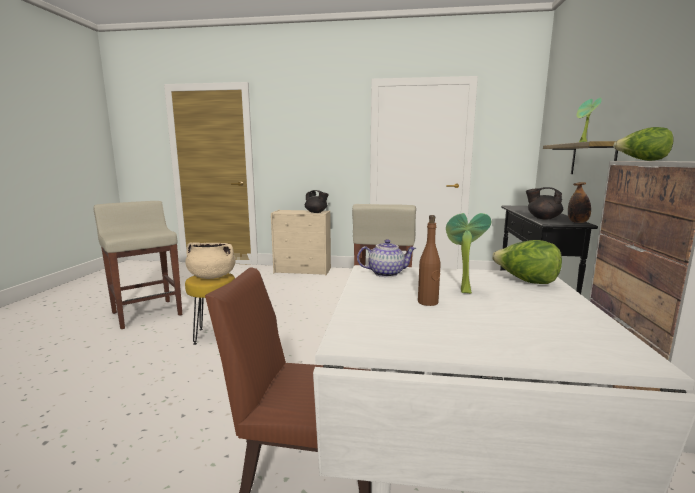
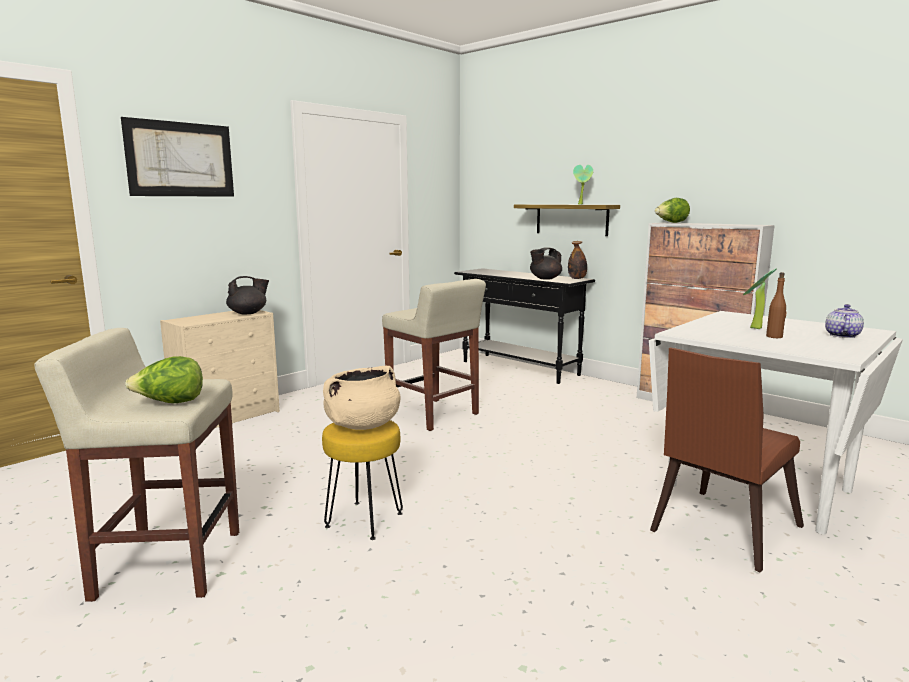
camera: 55 degrees left, 0 degrees up
teapot [357,239,416,277] -> teapot moved to [825,304,864,338]
lettuce [492,240,562,284] -> lettuce moved to [125,356,203,403]
none -> picture [121,117,234,197]

